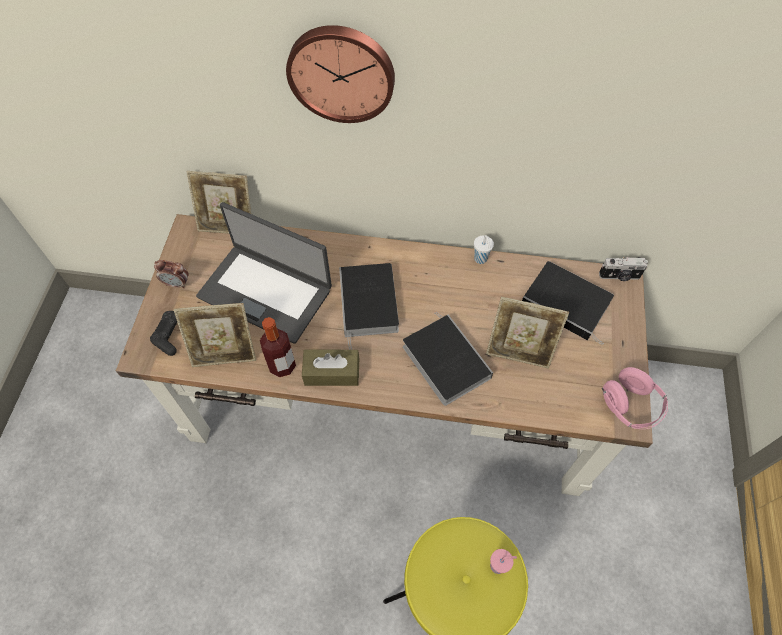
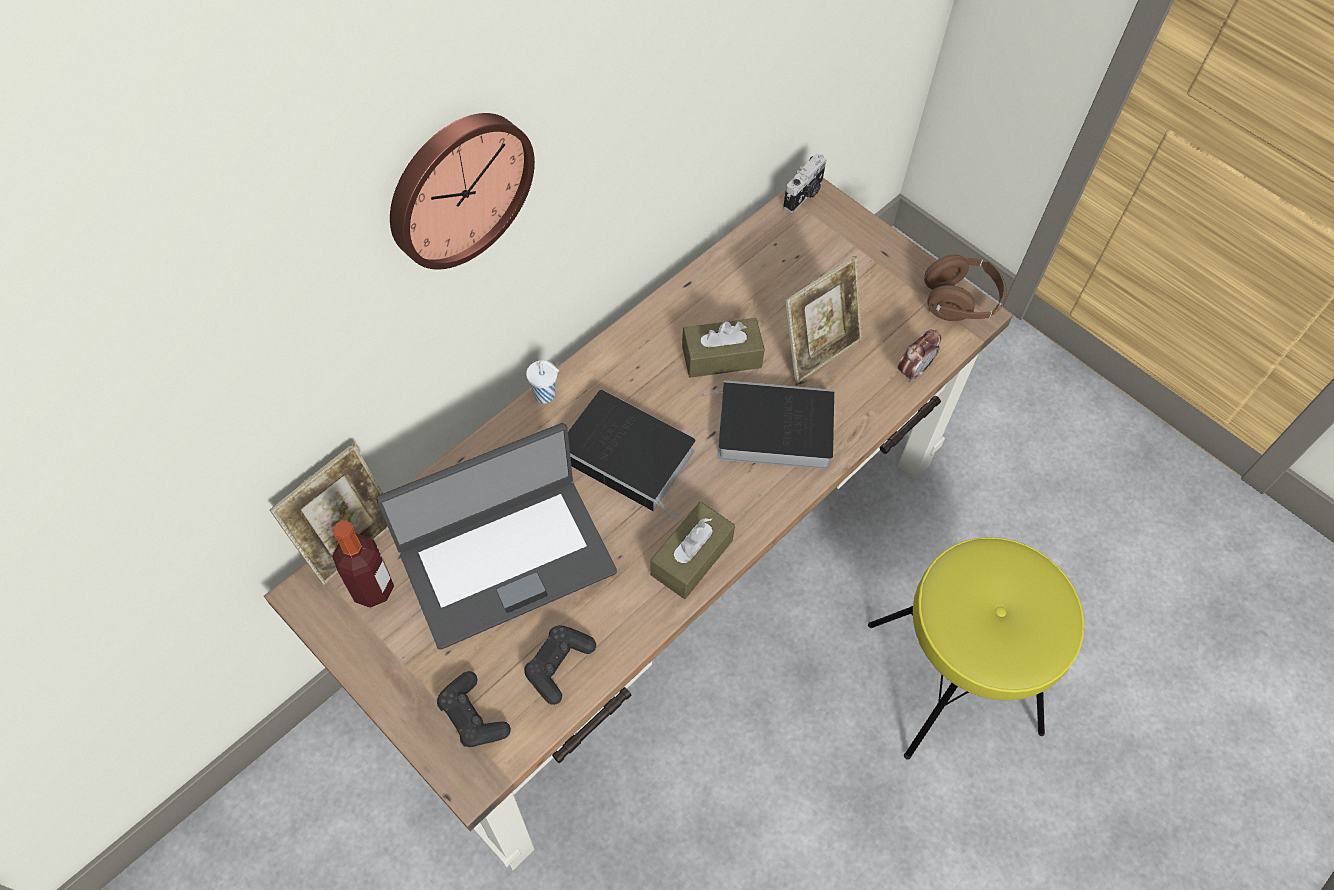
camera: 55 degrees left, 0 degrees up
alarm clock [154,260,189,288] -> alarm clock moved to [898,330,941,383]
picture frame [174,303,256,367] -> black game controller [524,625,596,705]
bottle [260,317,296,377] -> bottle moved to [332,520,394,608]
white cup [474,235,494,264] -> white cup moved to [526,360,559,403]
pink cup [490,549,517,574] -> none
book [522,261,614,345] -> none
pink headphones [602,367,668,429] -> brown headphones [924,254,1007,321]
none -> brown tissue box [682,318,765,378]

